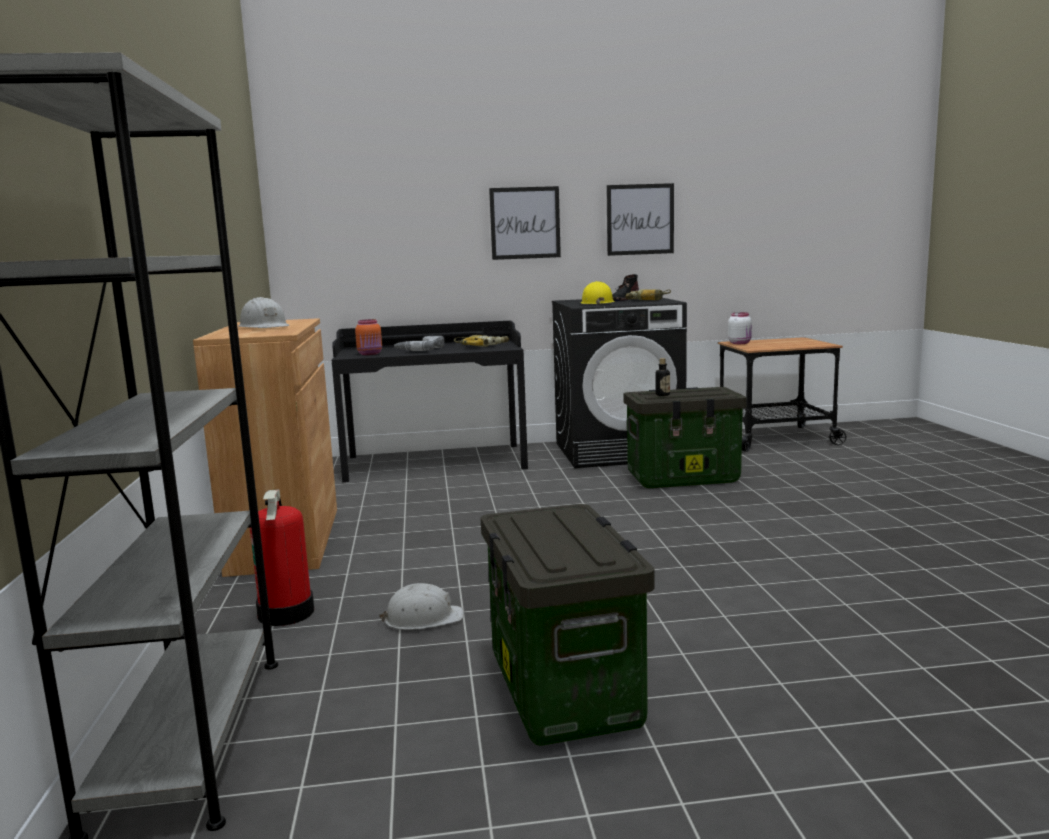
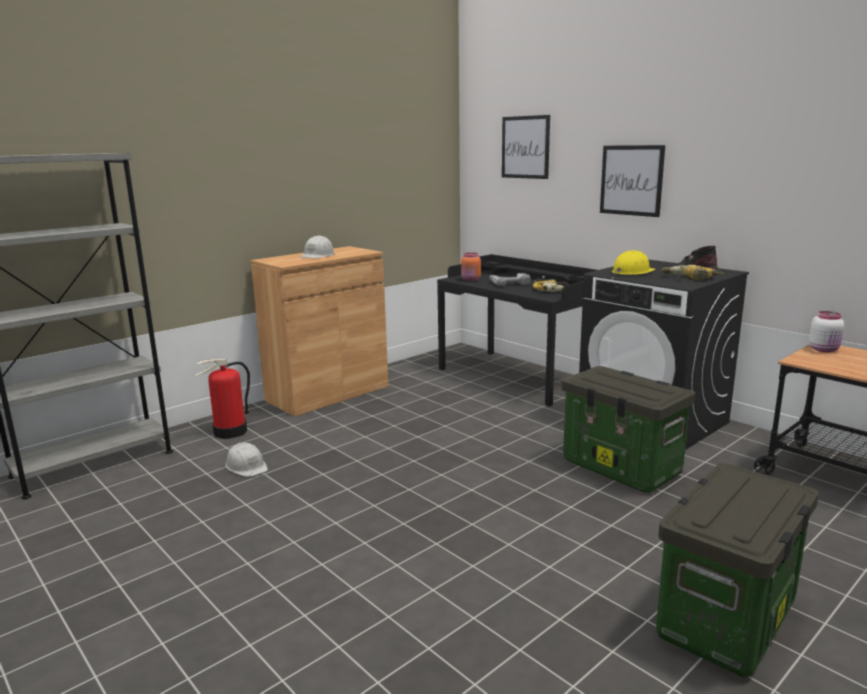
camera: 55 degrees right, 5 degrees up
storage box [481,504,655,746] -> storage box moved to [656,463,819,677]
picture [606,183,674,256] -> picture moved to [502,115,550,179]
bottle [656,358,670,396] -> none

